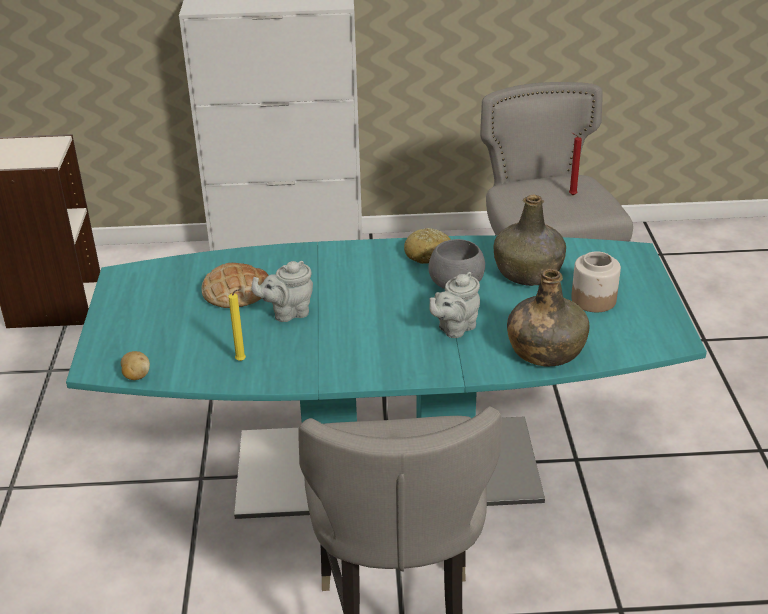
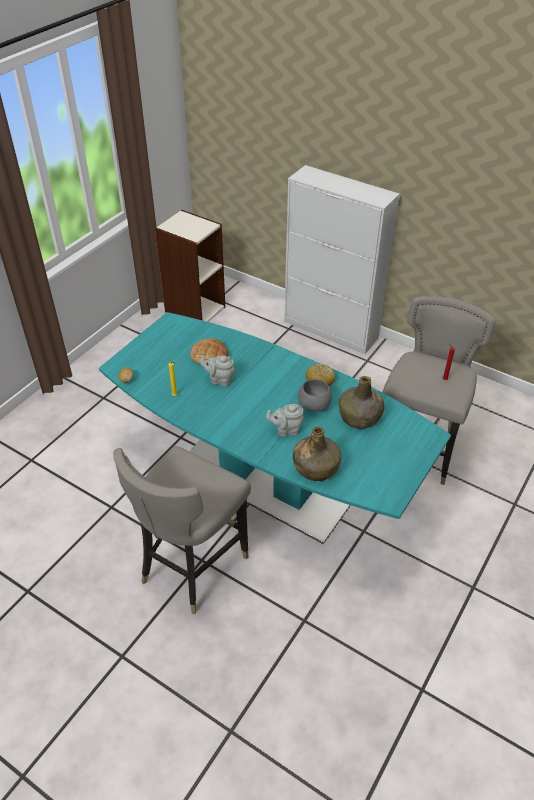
camera: 35 degrees right, 10 degrees up
jar [571,251,621,312] -> none

